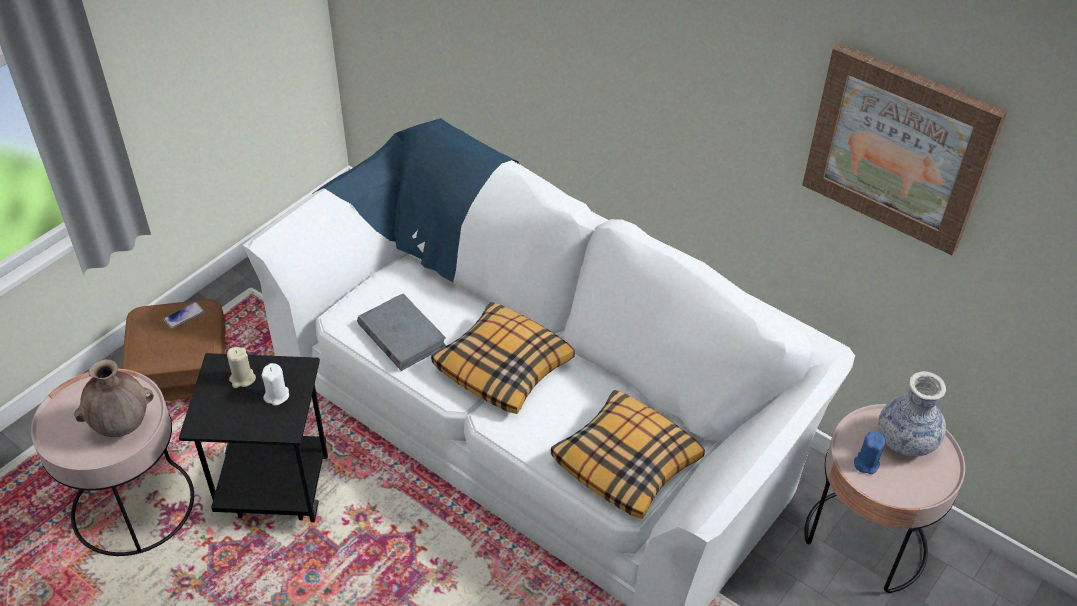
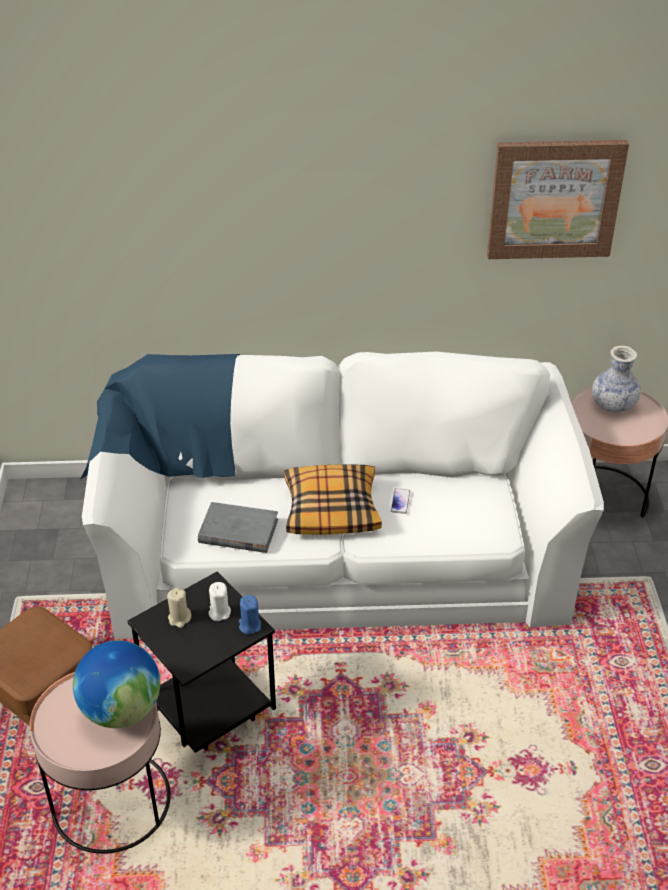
camera: 40 degrees left, 5 degrees down
brown vase [74,359,154,437] -> globe [73,640,160,728]
phone [164,302,204,329] -> phone moved to [391,488,410,514]
pillow [551,390,705,519] -> none
blue candle [854,432,885,474] -> blue candle moved to [239,595,261,635]

